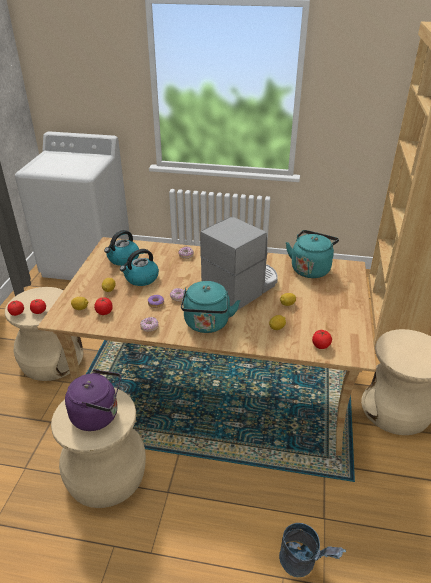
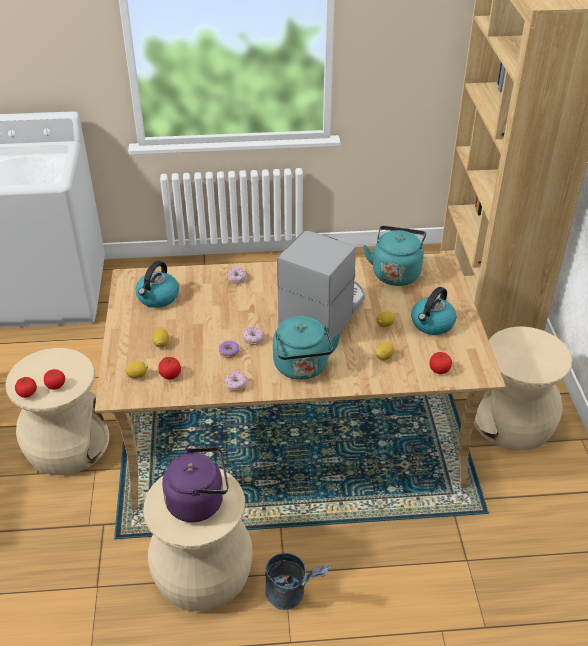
camera: 15 degrees left, 5 degrees up
kettle [120,249,159,286] -> kettle moved to [411,287,456,335]
grey bucket [279,523,346,577] -> grey bucket moved to [265,553,331,610]

